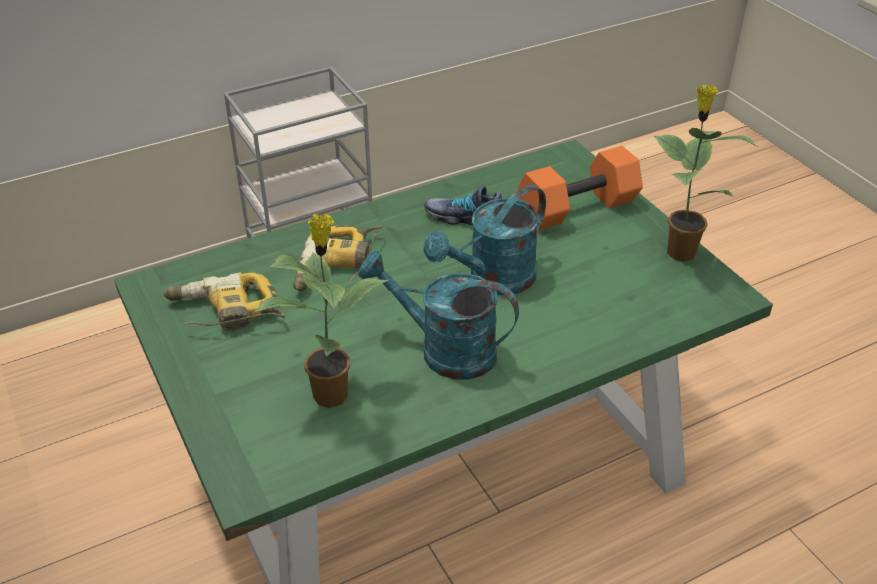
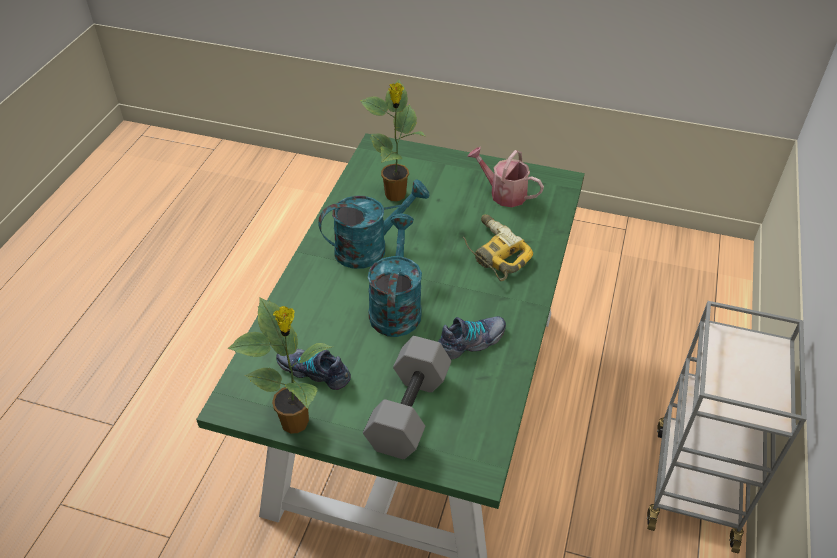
camera: 135 degrees right, 5 degrees up
power drill [163,272,285,331] -> watering can [467,147,544,207]
orange dumbbell [518,146,643,230] -> grey dumbbell [363,336,451,459]
none -> shoe [276,349,351,390]

